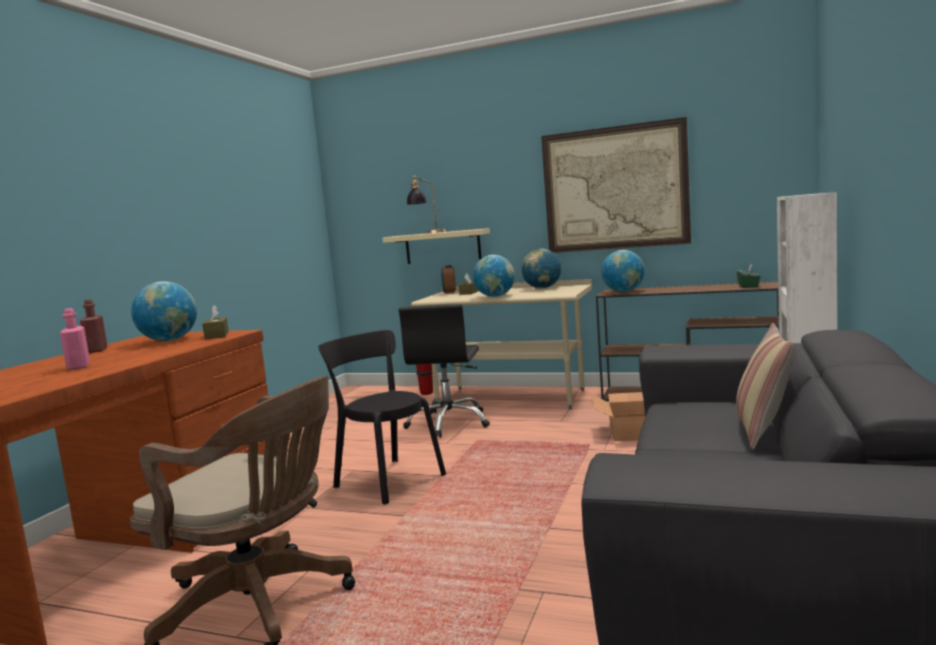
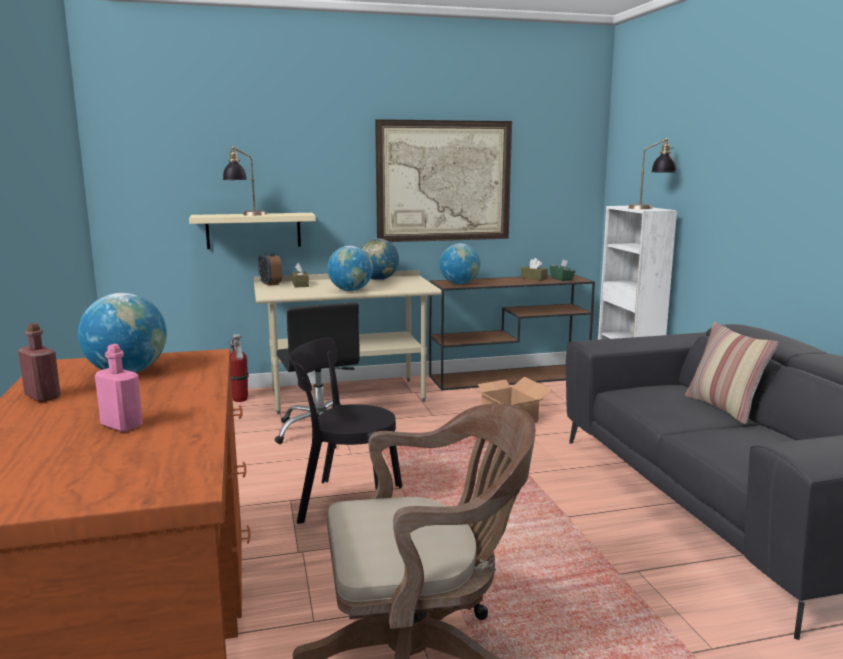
camera: 35 degrees left, 5 degrees up
brown tissue box [202,305,229,339] -> brown tissue box moved to [521,258,548,281]
none -> table lamp [629,138,676,209]

